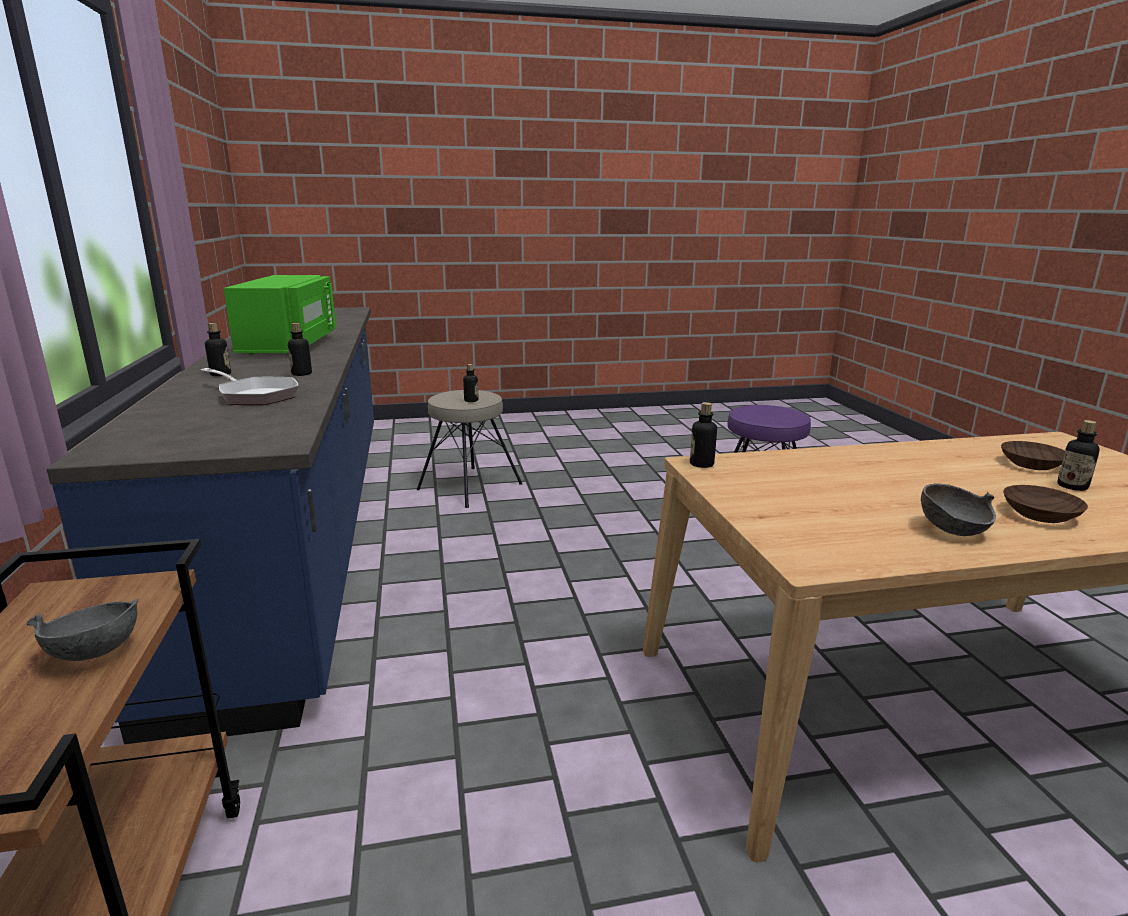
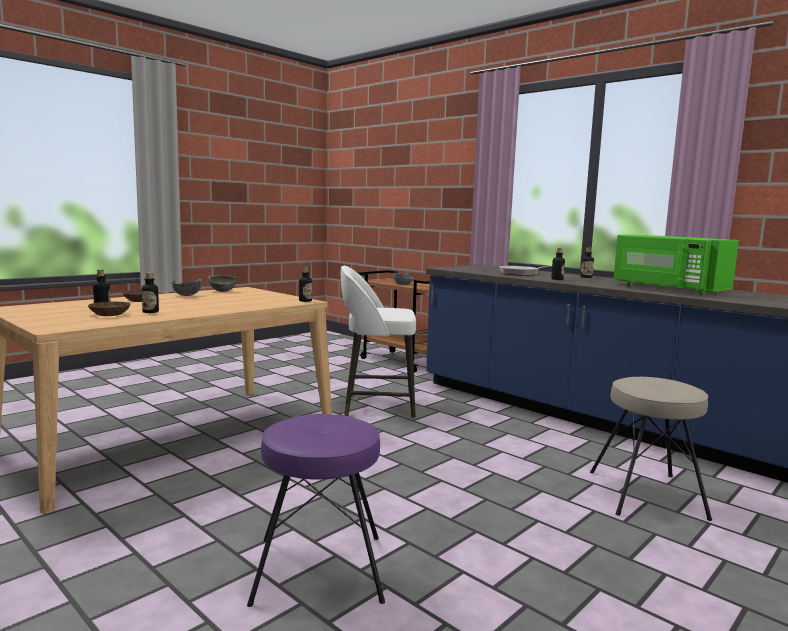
camera: 145 degrees right, 10 degrees down
bottle [463,364,479,402] -> bottle moved to [141,272,159,313]
none -> grey bowl [208,275,238,292]
none -> white stool [341,266,416,418]

